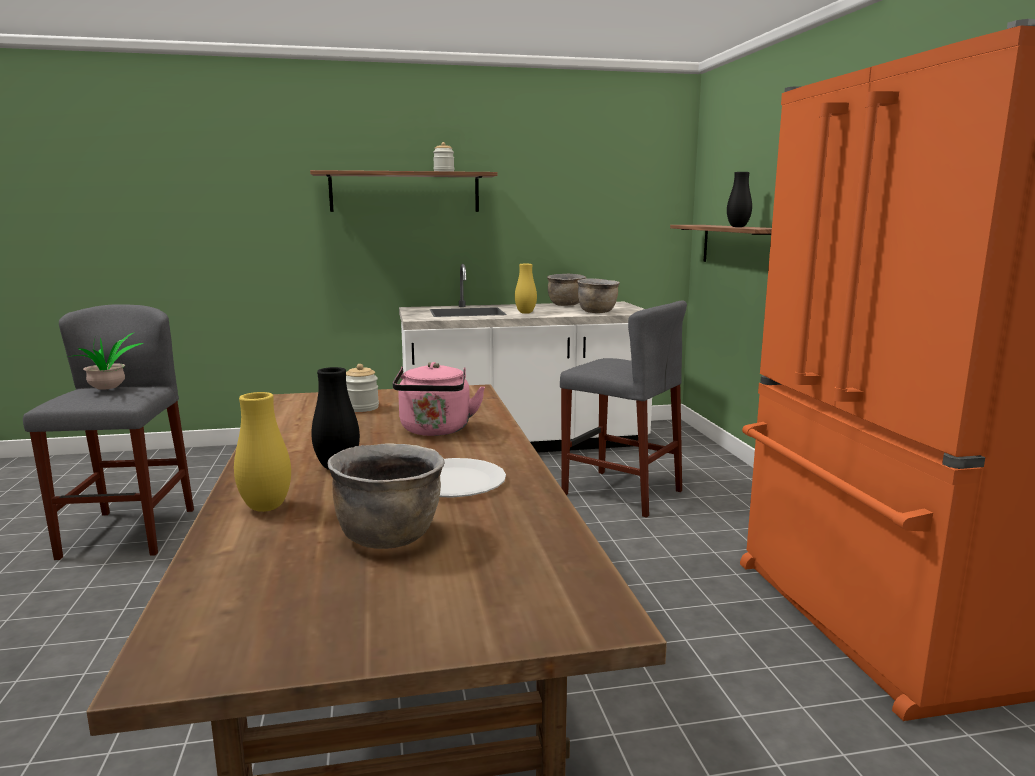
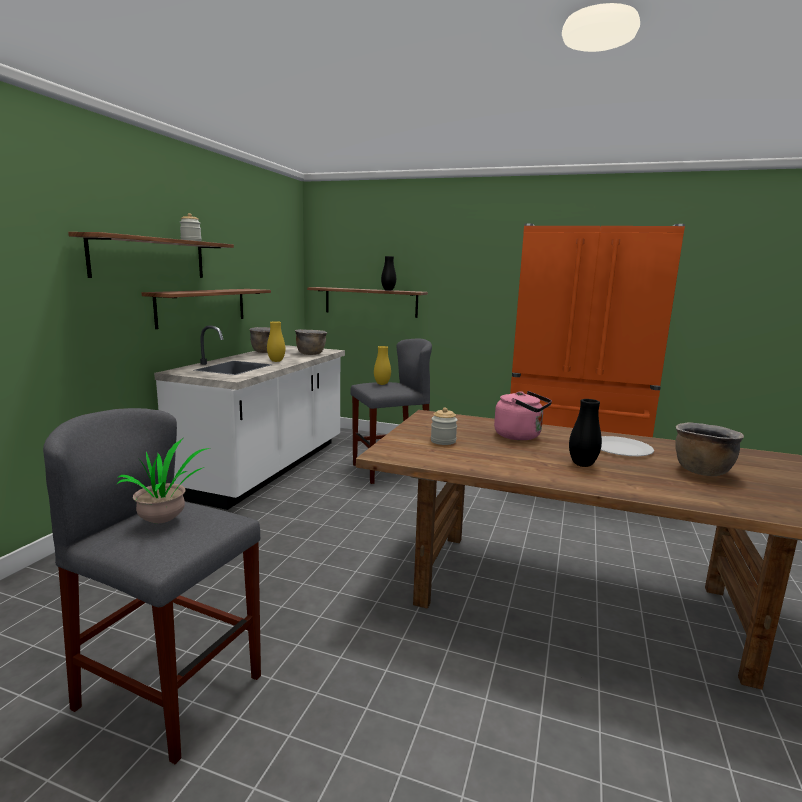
camera: 60 degrees left, 0 degrees up
yellow vase [234,392,291,512] -> yellow vase moved to [374,346,391,385]
none -> shelf [142,289,271,329]

